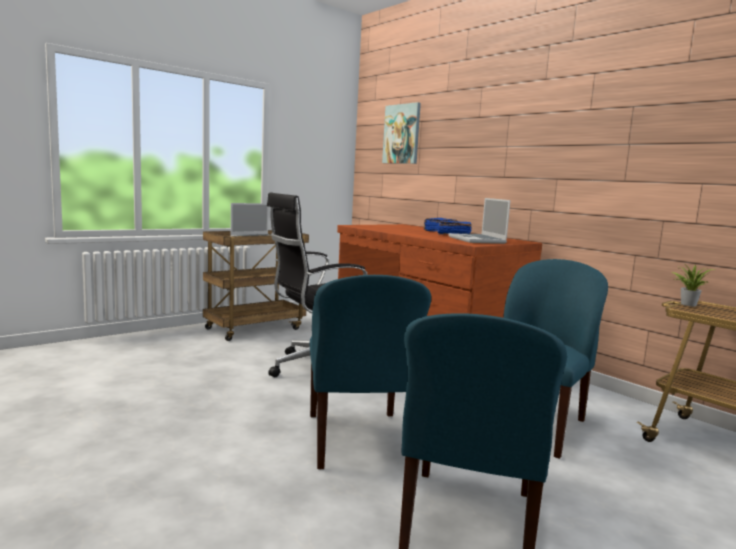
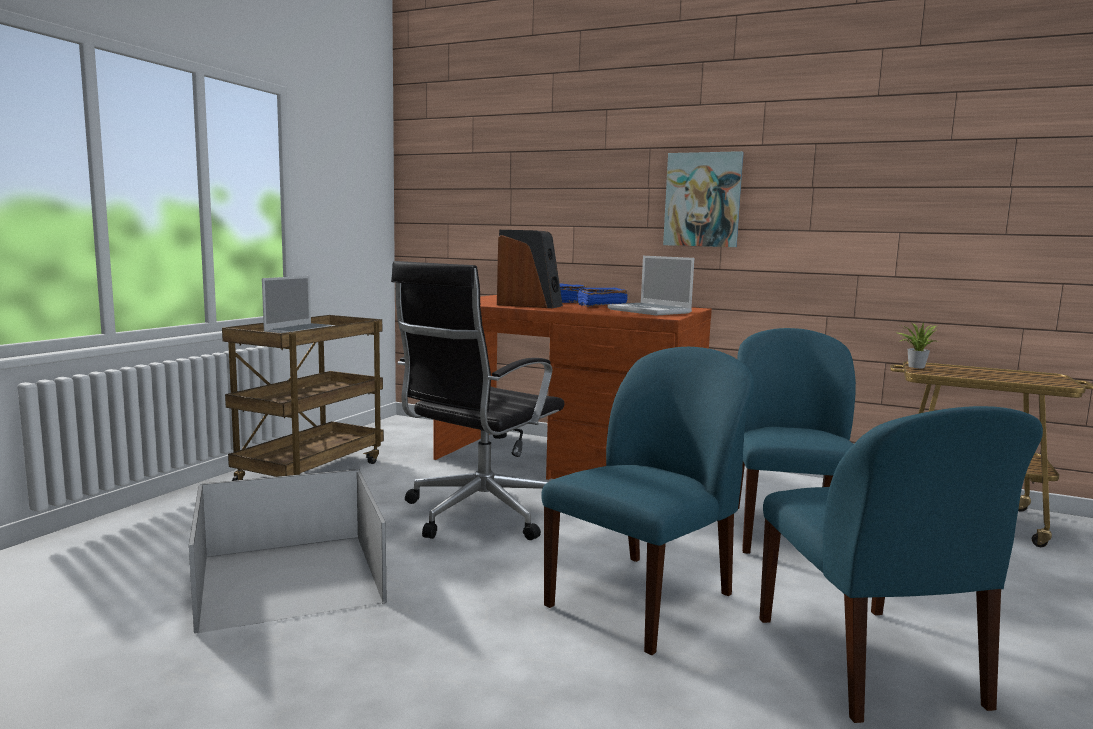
camera: 25 degrees left, 0 degrees up
blue chair [310,275,431,469] -> blue chair turned 105 degrees counterclockwise [541,347,754,655]
picture [382,102,421,164] -> picture moved to [663,151,744,247]
none -> black storage box [189,469,387,633]
none -> speaker [497,230,563,308]

